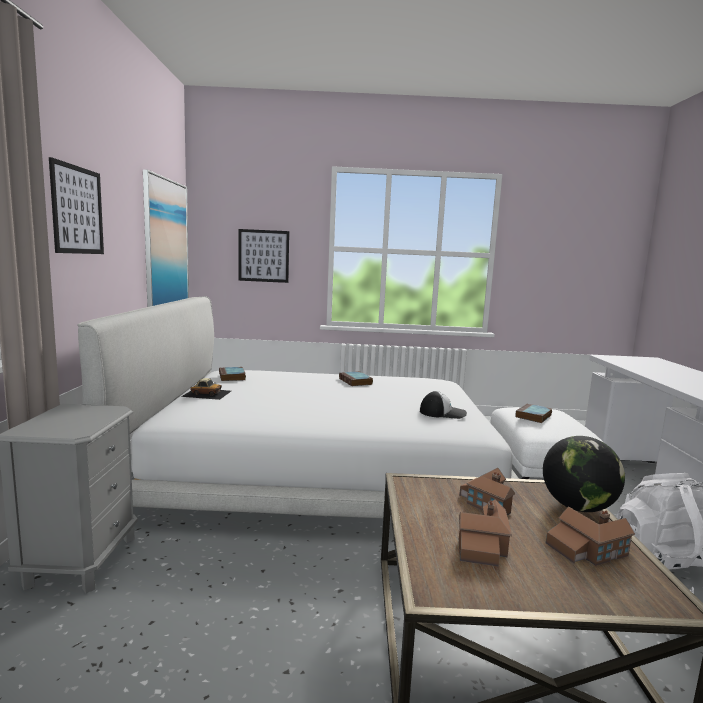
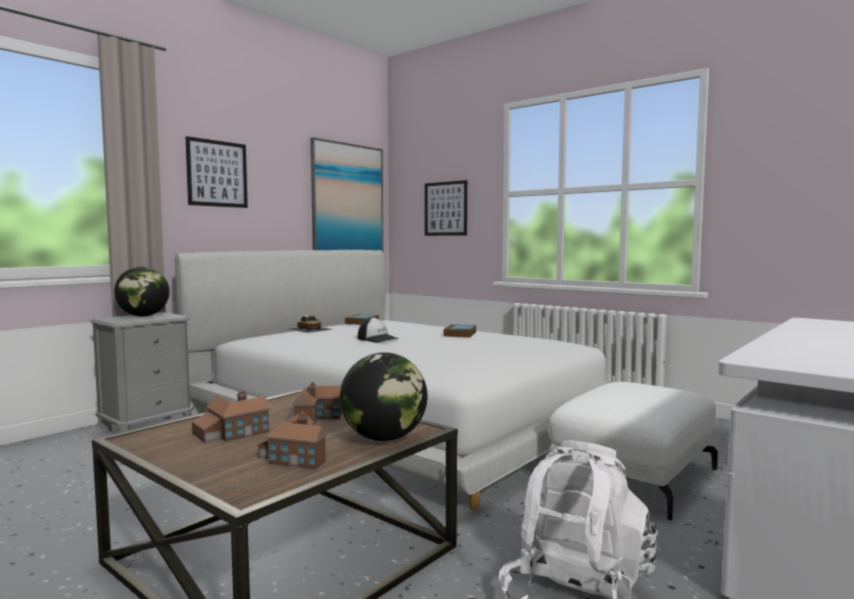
camera: 40 degrees right, 5 degrees down
cap [420,391,467,419] -> cap moved to [358,317,399,343]
book [516,403,552,423] -> none
none -> globe [114,267,170,316]

